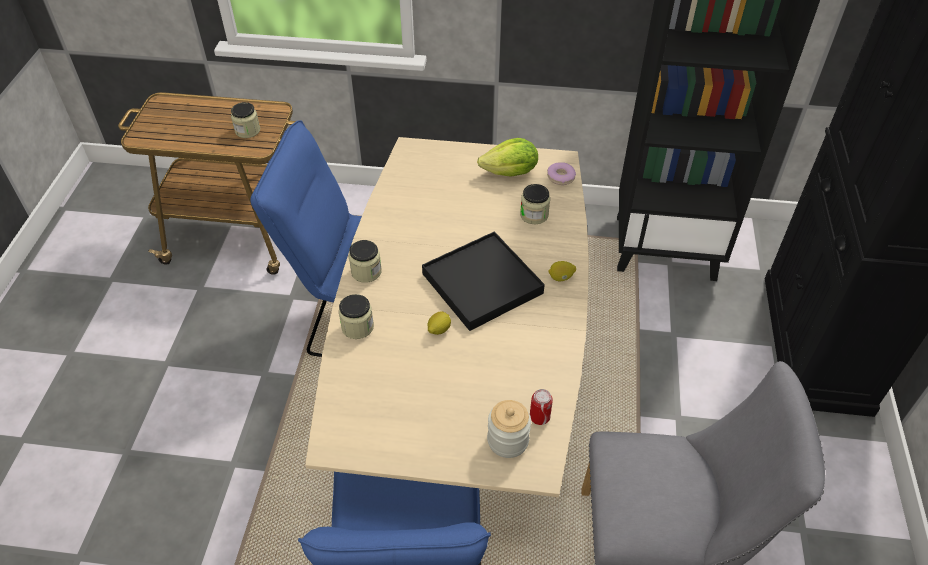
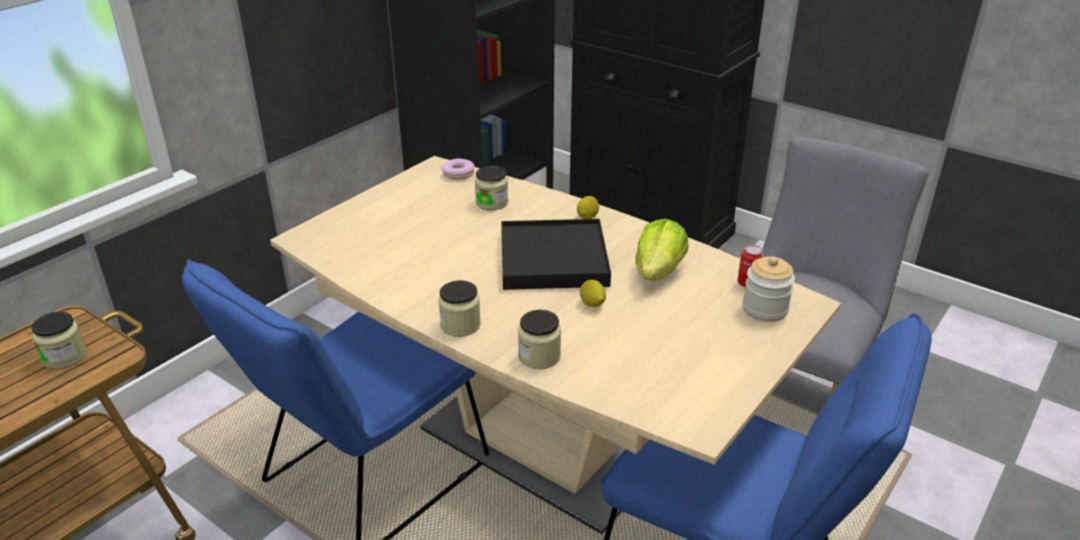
camera: 60 degrees left, 15 degrees down
lettuce [477,138,538,177] -> lettuce moved to [635,219,689,281]

